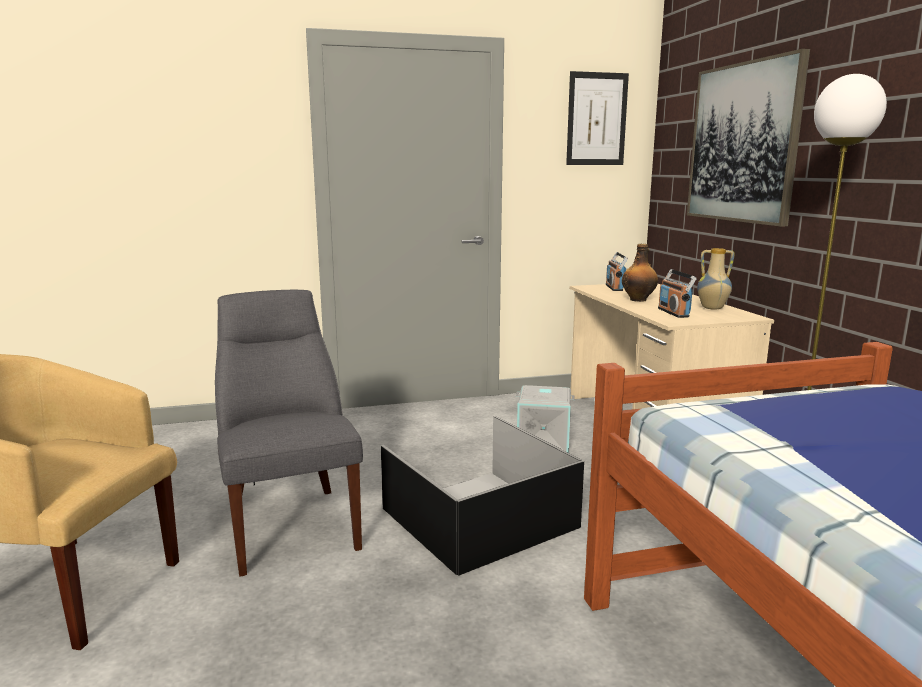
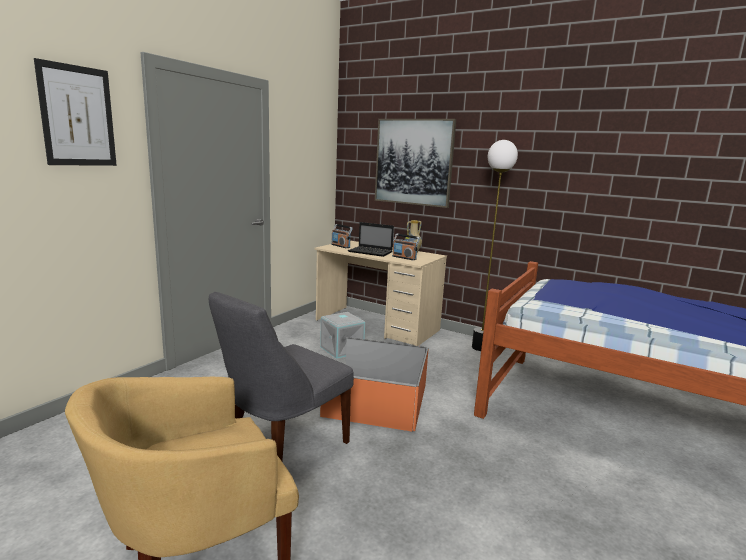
camera: 45 degrees left, 0 degrees up
grey chair [215,290,363,576] -> grey chair turned 75 degrees counterclockwise [209,292,354,461]
black storage box [381,416,584,576] -> orange storage box [319,337,429,431]
picture [566,71,629,165] -> picture moved to [34,58,117,166]
bottle [622,244,658,302] -> laptop [348,222,394,257]

